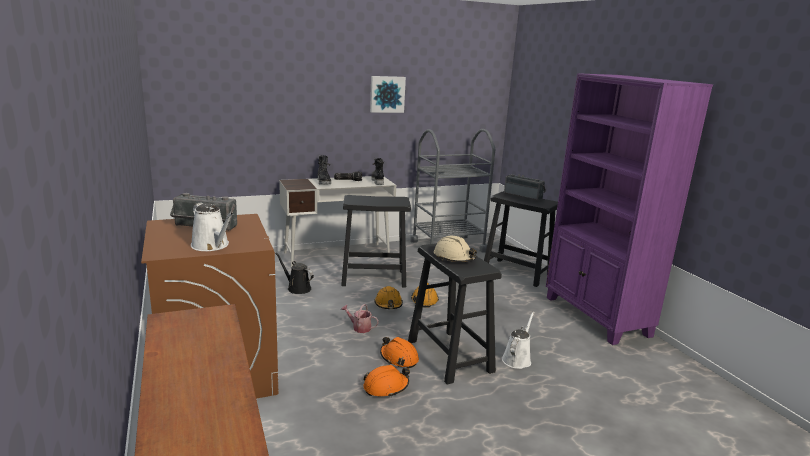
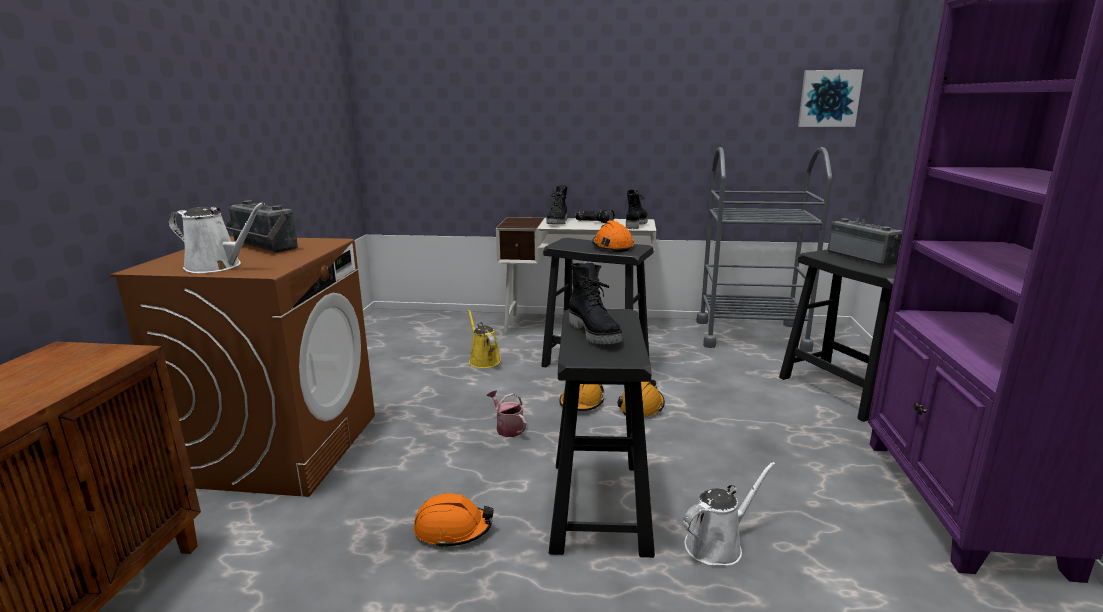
camera: 30 degrees right, 0 degrees up
white watering can [191,202,234,251] -> white watering can turned 60 degrees counterclockwise [168,202,265,273]
black watering can [275,253,314,294] -> yellow watering can [468,309,501,368]
picture [370,76,406,113] -> picture moved to [798,69,864,127]
orange hard hat [380,337,419,369] -> orange hard hat moved to [592,220,634,252]
beige hard hat [434,236,477,262] -> black boot [569,263,622,344]

